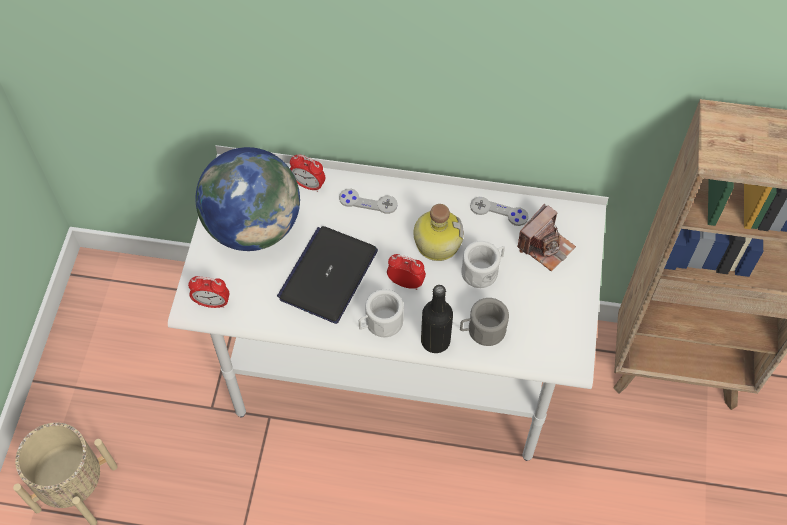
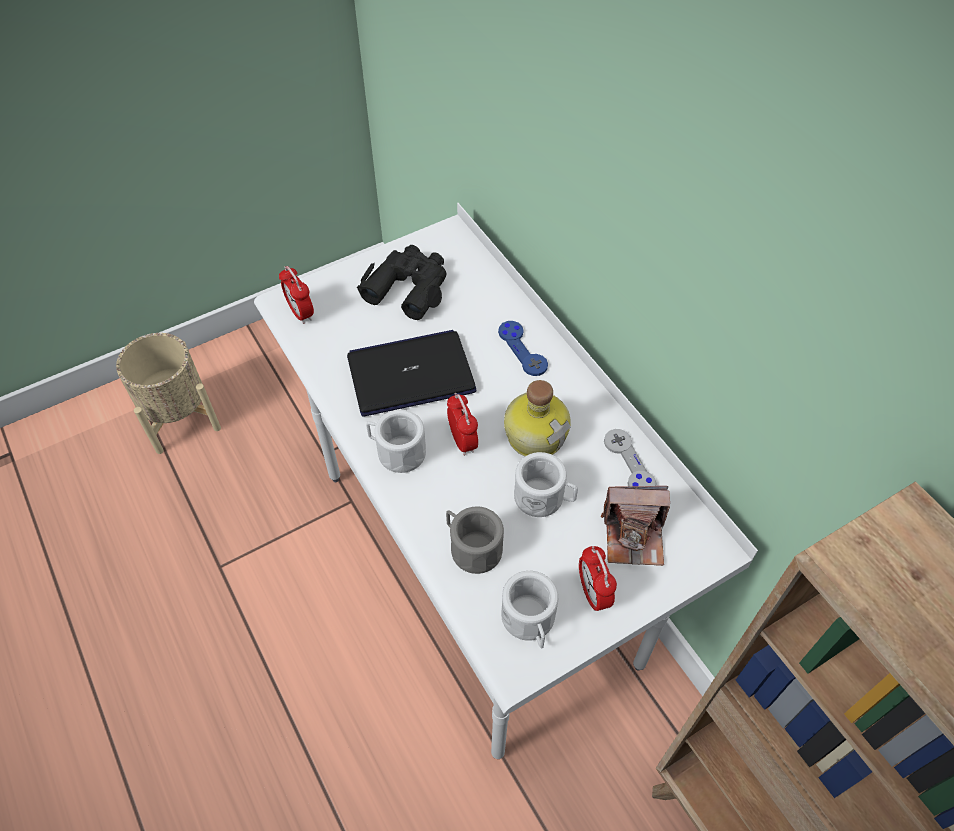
camera: 50 degrees right, 5 degrees down
globe [195,147,300,251] -> black binoculars [357,245,446,320]
alarm clock [290,154,325,192] -> alarm clock moved to [579,546,617,611]
grey game controller [339,189,398,214] -> blue game controller [498,321,548,376]
black bottle [421,285,453,353] -> none
none -> white mug [501,571,558,648]

